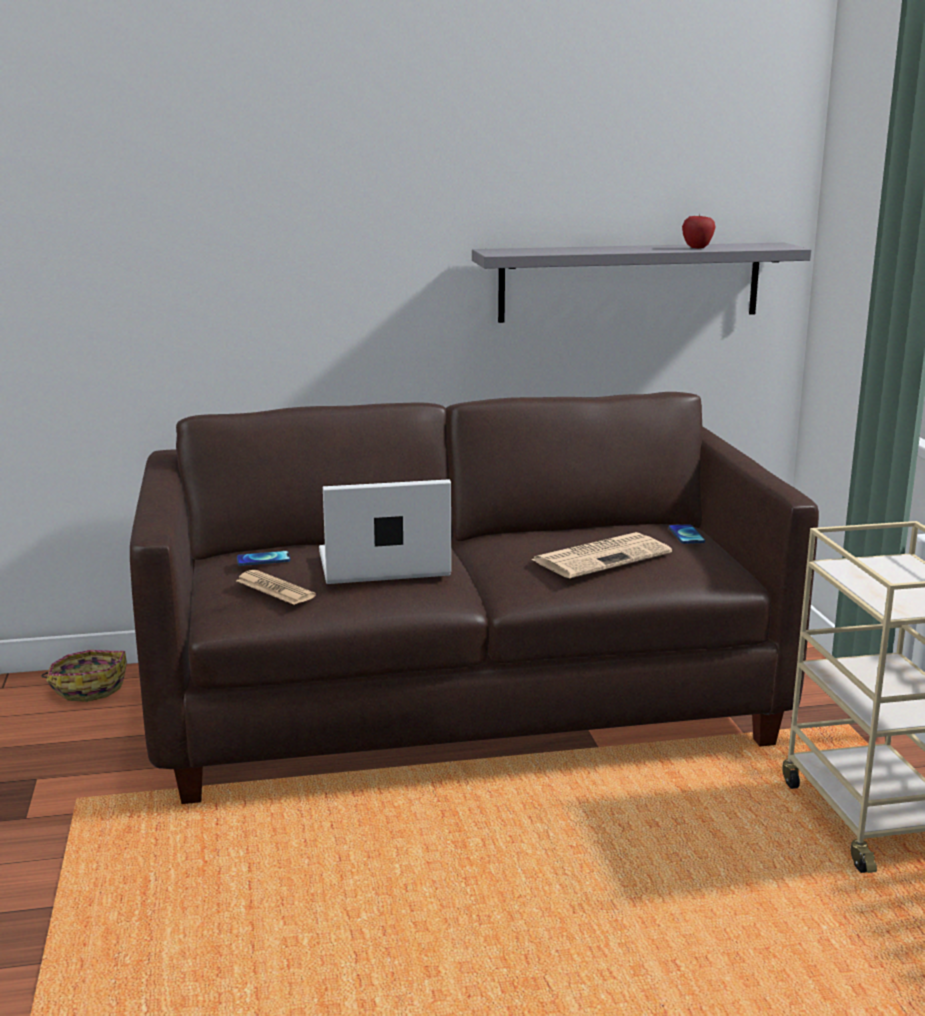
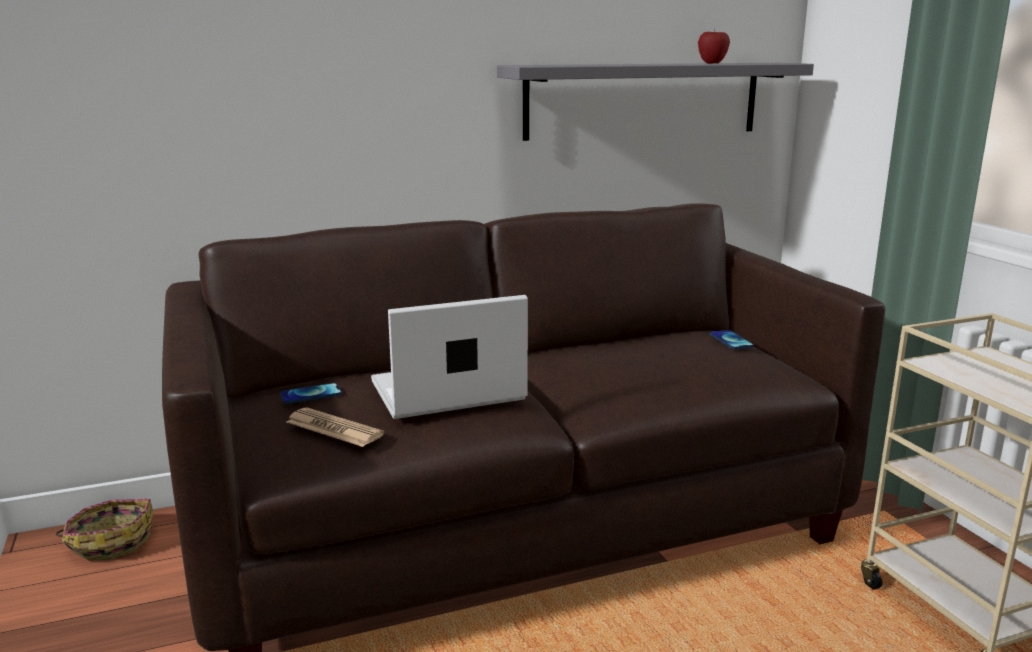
camera: 10 degrees left, 0 degrees up
newspaper [531,532,672,578] -> none

